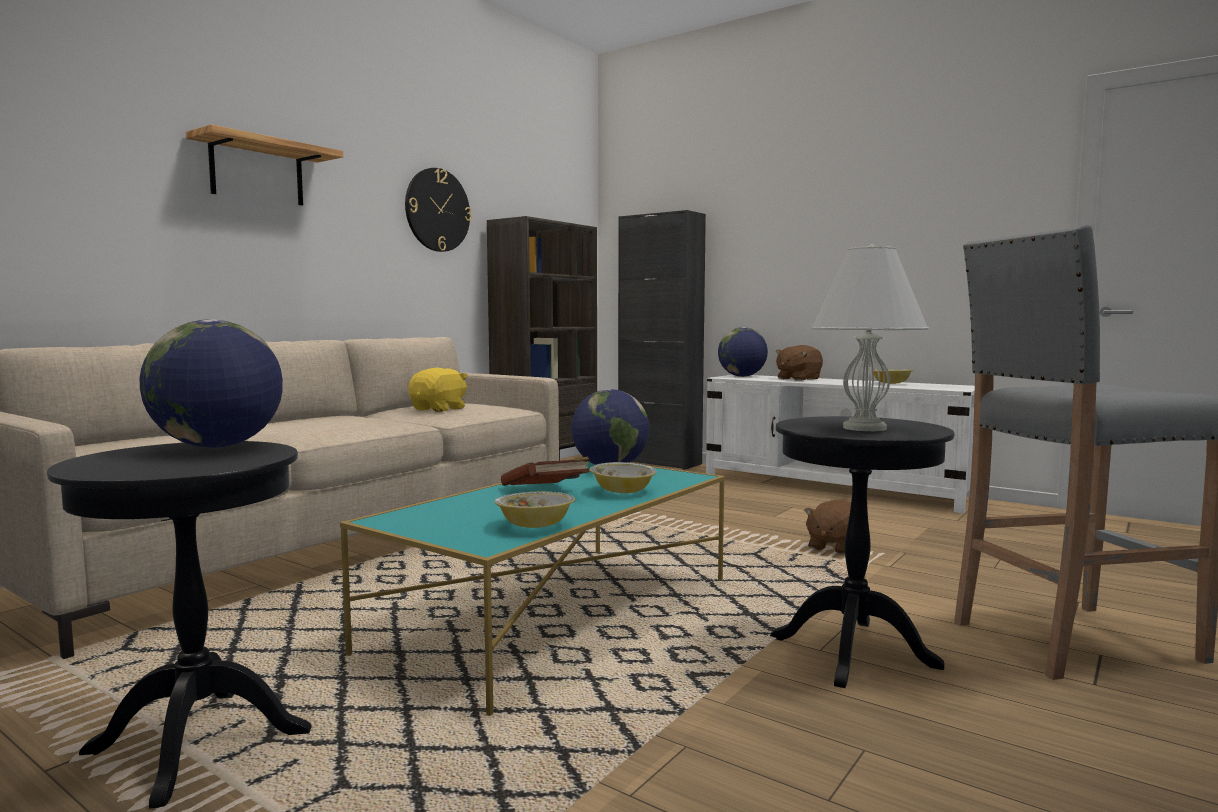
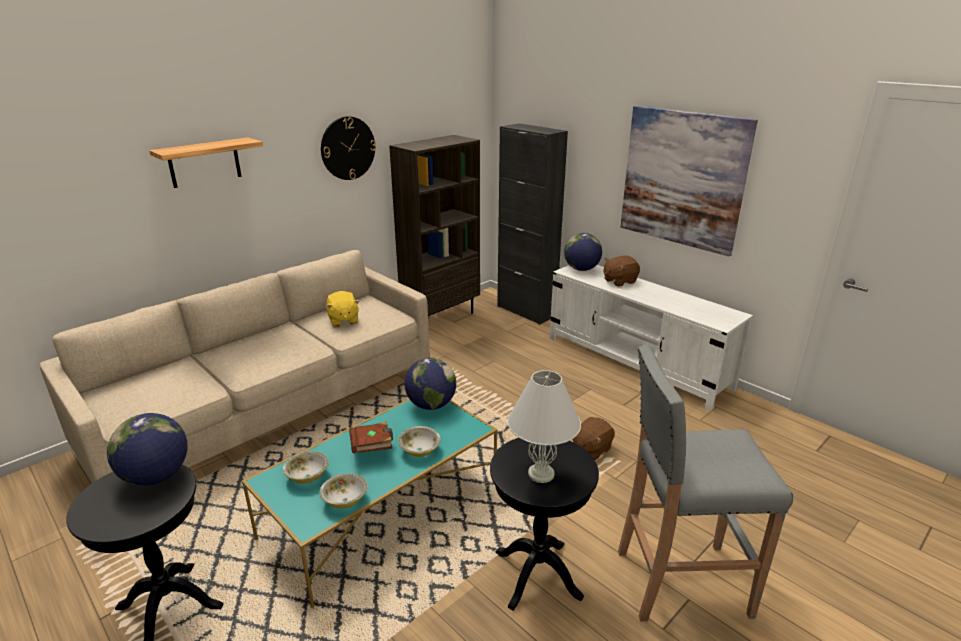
camera: 10 degrees right, 20 degrees up
yellow plush toy [409,368,468,412] -> yellow plush toy turned 120 degrees clockwise [326,291,360,327]
bowl [871,369,914,384] -> bowl moved to [283,451,329,484]
none -> picture [620,106,758,257]

